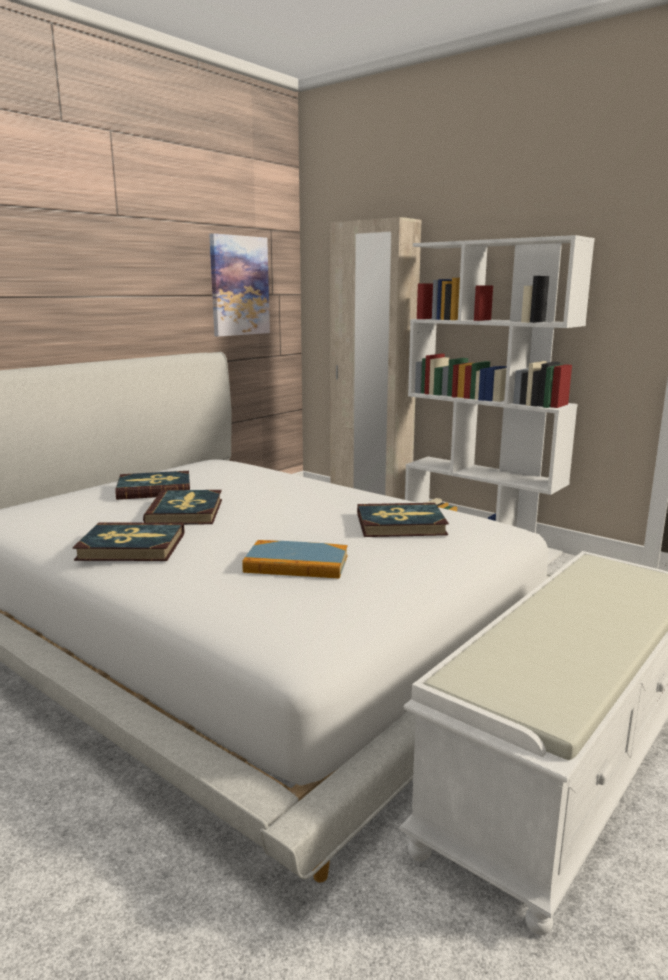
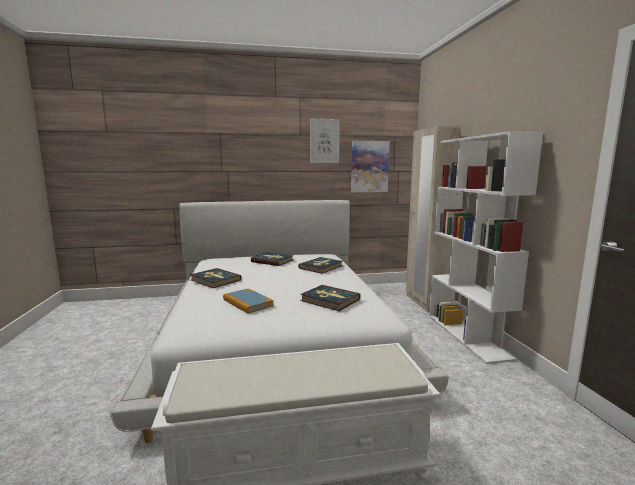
camera: 40 degrees right, 5 degrees down
book [143,490,222,525] -> book moved to [298,257,343,274]
none -> picture [310,119,340,163]

